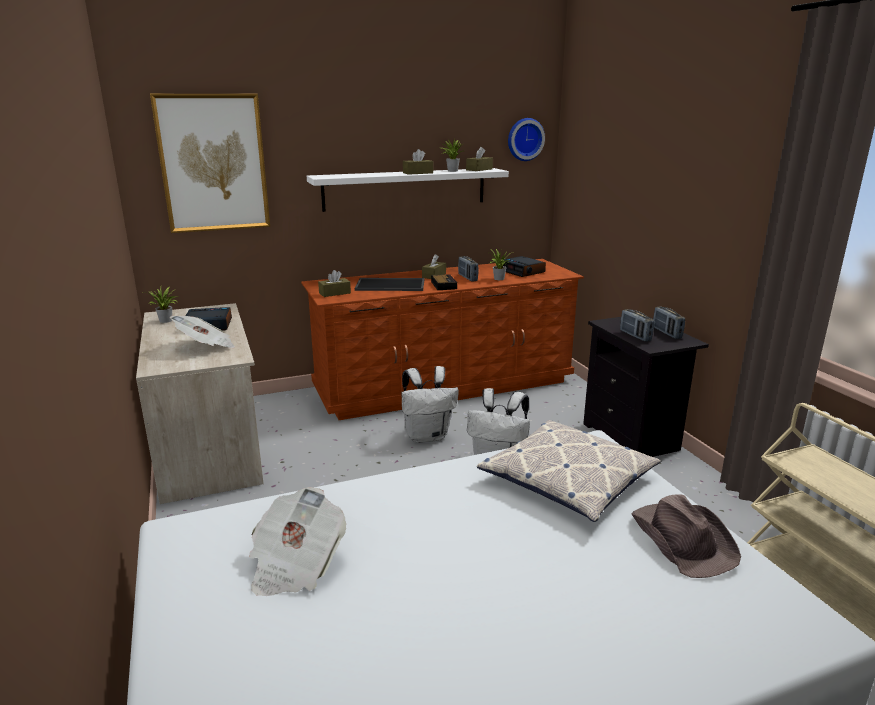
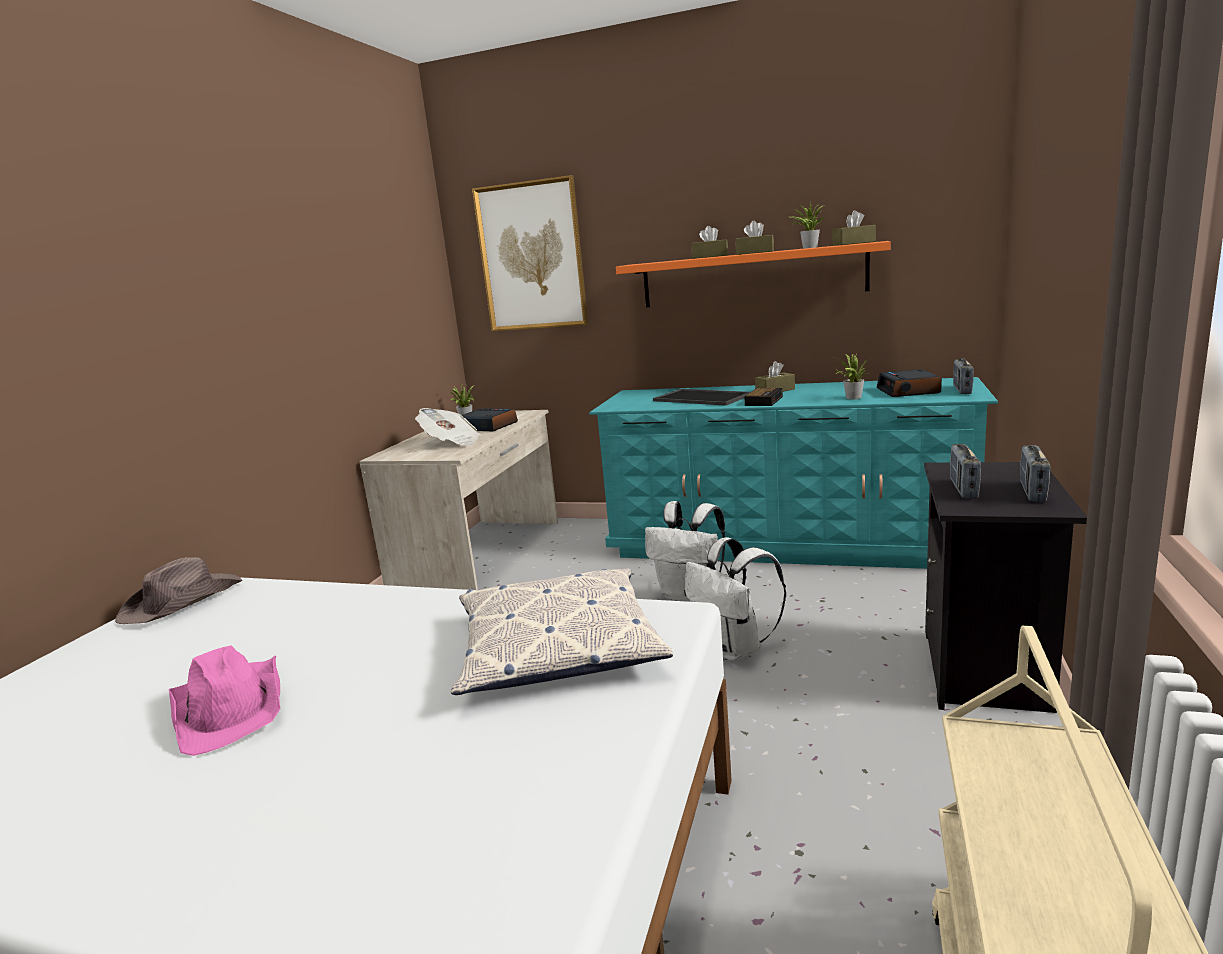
camera: 40 degrees right, 5 degrees down
newspaper [249,487,346,596] -> none
brown dresser [301,259,584,420] -> turquoise dresser [589,377,998,569]
white shelf [307,168,509,212] -> orange shelf [616,241,891,307]
brown tissue box [318,270,351,297] -> brown tissue box moved to [691,226,728,259]
radio [458,256,479,281] -> radio moved to [953,358,974,394]
wall clock [508,118,545,161] -> none
brown hat [632,495,741,578] -> brown hat moved to [115,557,243,624]
none -> pink hat [169,645,280,756]

